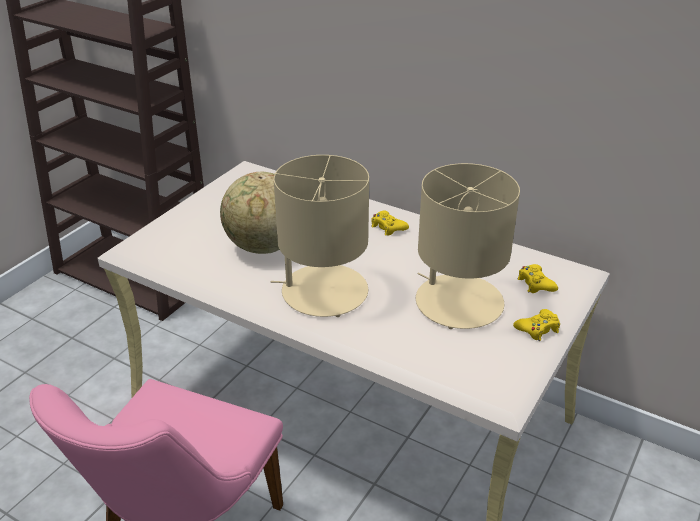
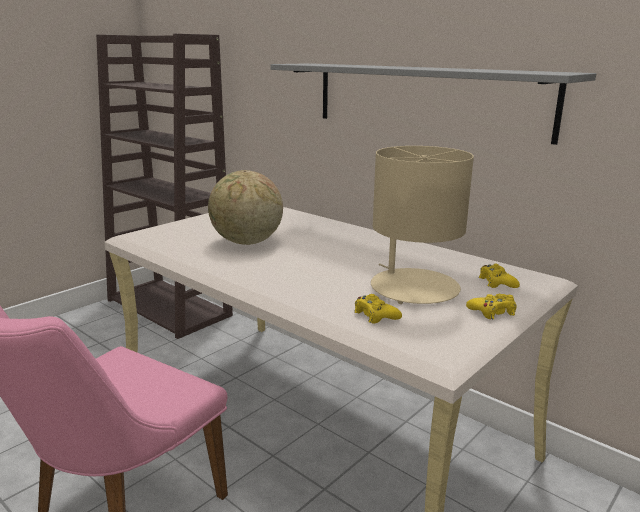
camera: 10 degrees right, 15 degrees down
beige table lamp [271,155,369,317] -> none
yellow game controller [371,211,409,236] -> yellow game controller moved to [354,294,402,324]
none -> grey shelf [271,63,596,145]

